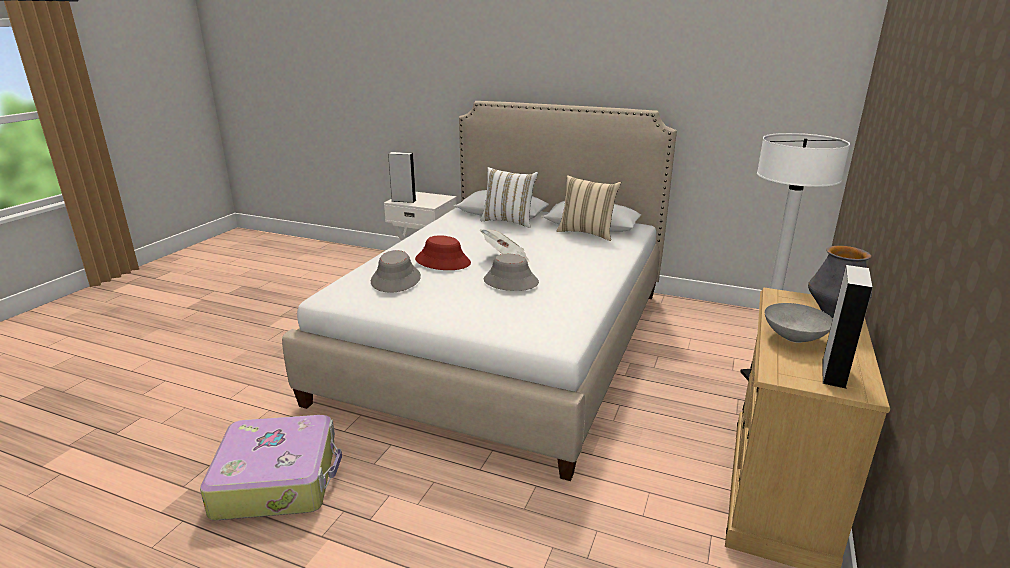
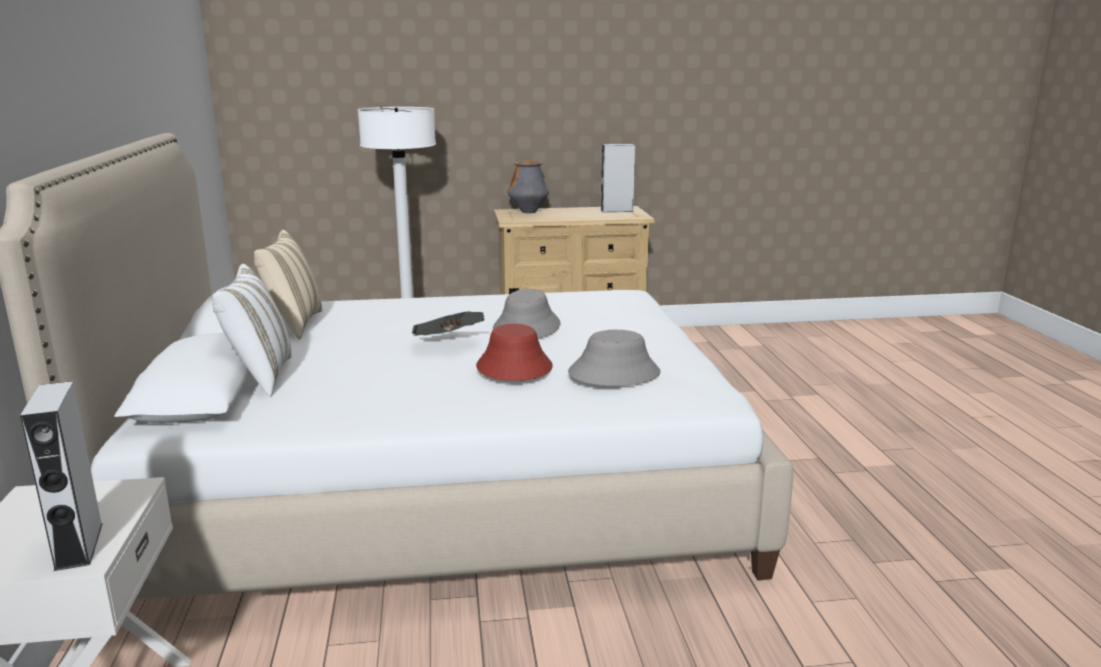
camera: 120 degrees left, 5 degrees down
suitcase [200,415,342,520] -> none
grey bowl [765,303,833,343] -> none

